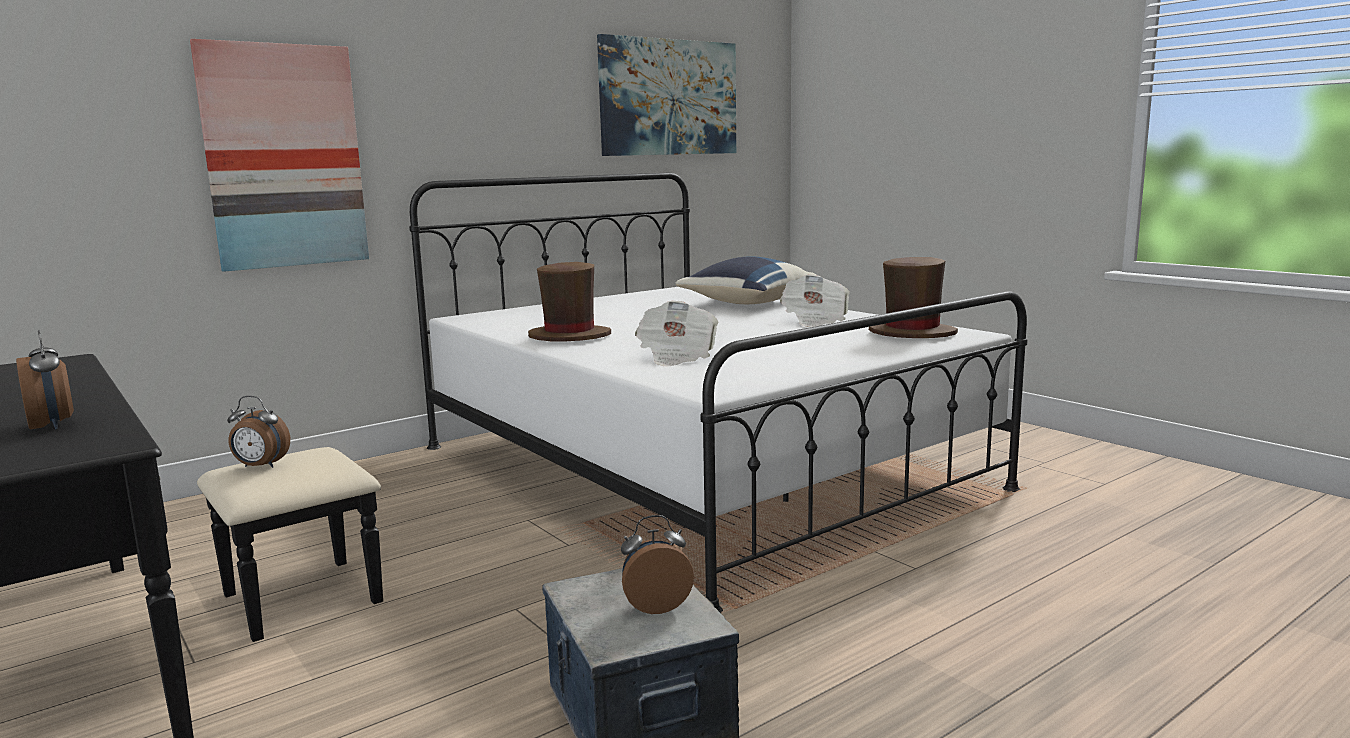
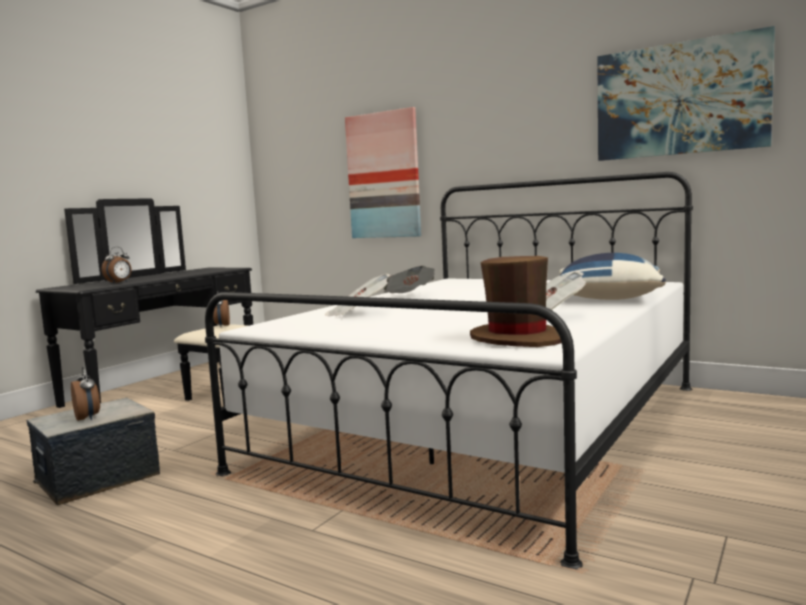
camera: 70 degrees right, 5 degrees down
brown hat [528,262,611,341] -> newspaper [383,266,435,293]

